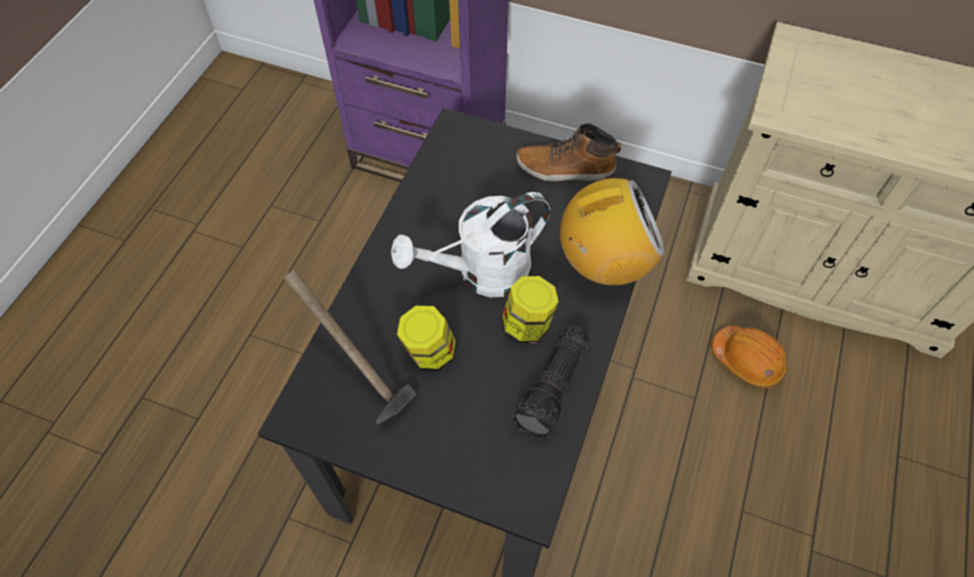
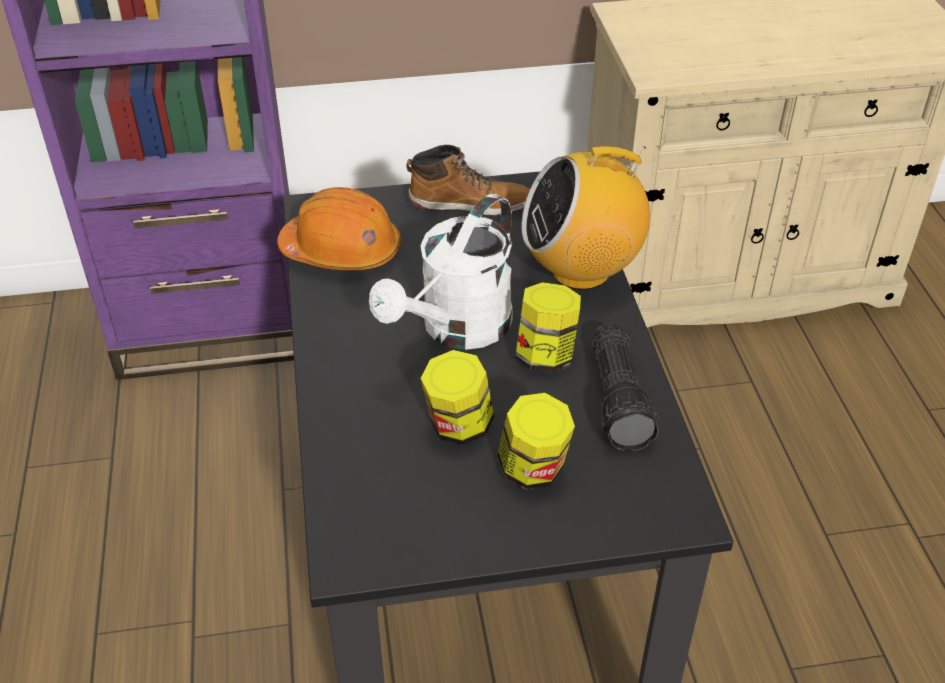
camera: 30 degrees left, 15 degrees down
hammer [283,269,416,424] -> none
boot [516,124,621,182] -> boot turned 150 degrees counterclockwise [406,145,530,216]
radio [560,178,665,285] -> radio turned 150 degrees counterclockwise [521,146,650,290]
orange hard hat [712,326,788,388] -> orange hard hat moved to [277,187,401,271]
none -> jar [498,393,575,490]

